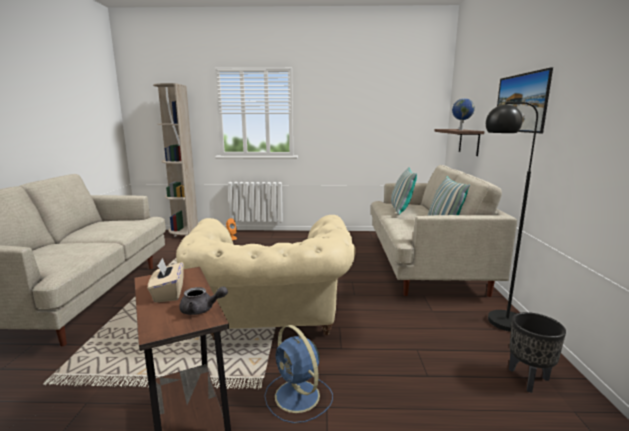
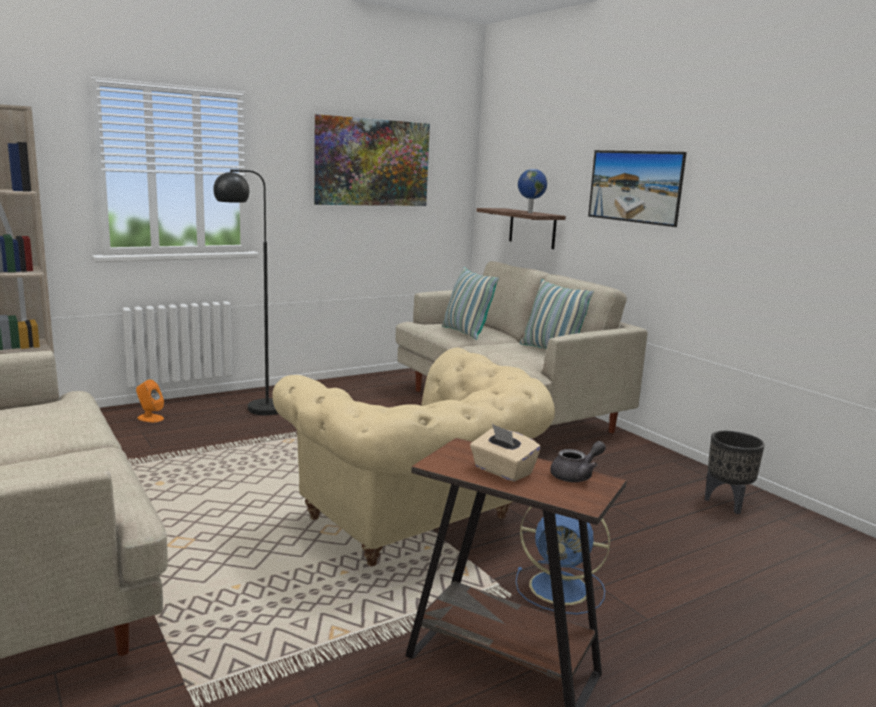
camera: 35 degrees left, 0 degrees up
black floor lamp [486,102,538,332] -> black floor lamp moved to [213,169,278,415]
none -> picture [314,114,430,206]

